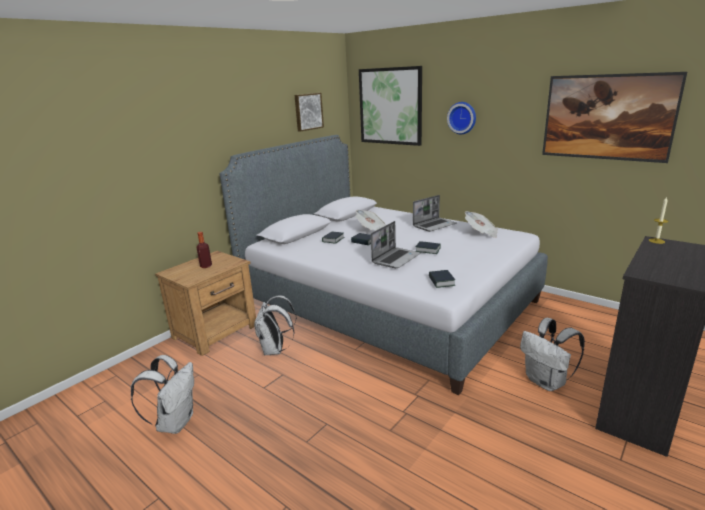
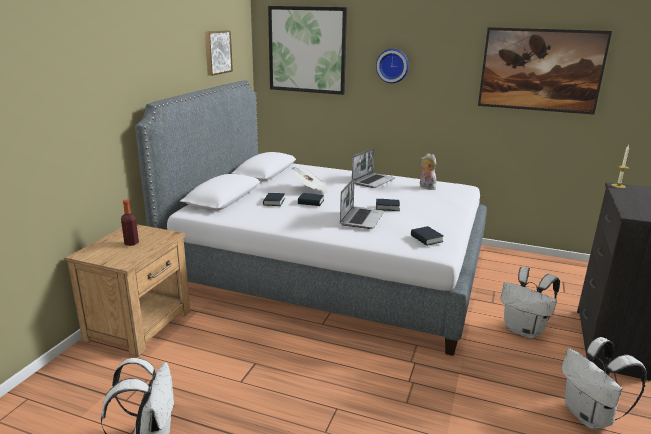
camera: 20 degrees left, 0 degrees up
white backpack [254,295,297,355] -> white backpack moved to [562,337,647,429]
newspaper [465,211,498,238] -> plush toy [420,153,436,190]

